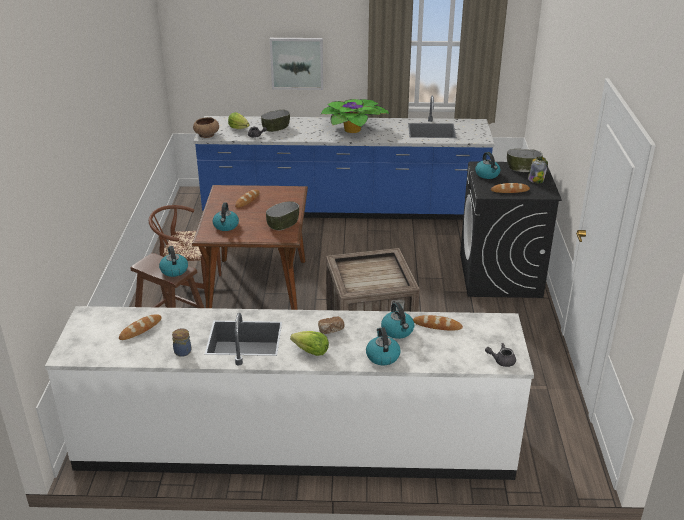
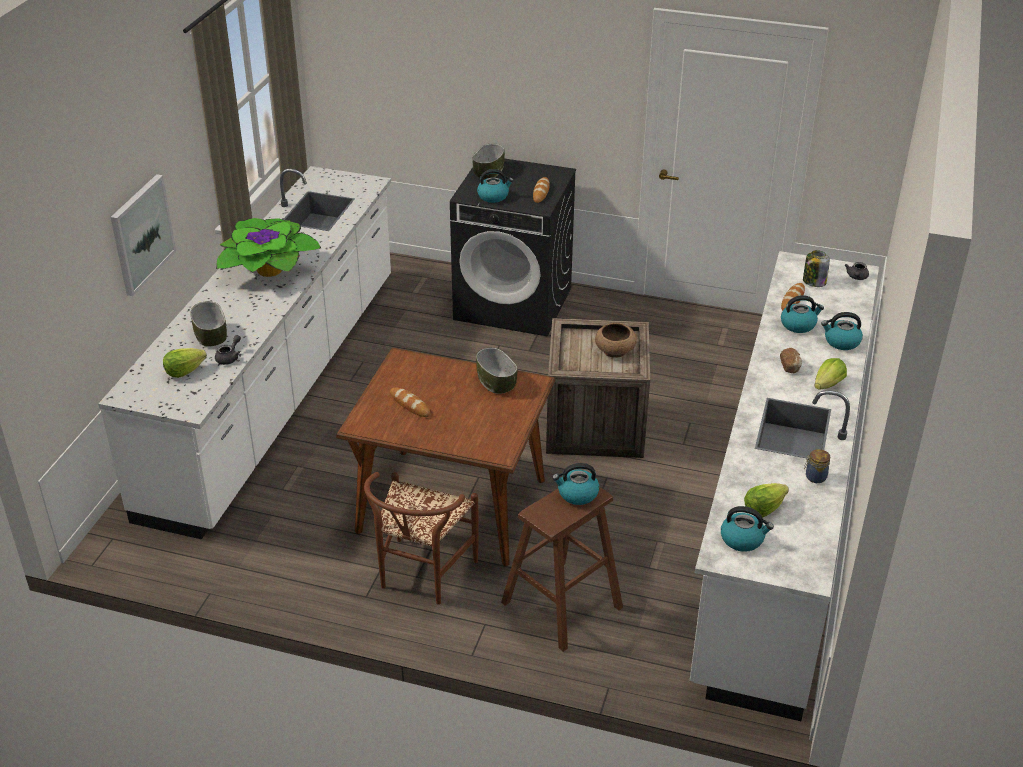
camera: 75 degrees left, 5 degrees up
bread [119,314,161,340] -> lettuce [744,483,789,518]
blue counter [193,96,495,220] -> white counter [98,166,391,539]
brown bowl [193,117,219,138] -> brown bowl moved to [595,323,637,358]
kettle [213,203,239,231] -> kettle moved to [721,506,774,552]
jar [528,157,548,183] -> jar moved to [803,250,830,287]

